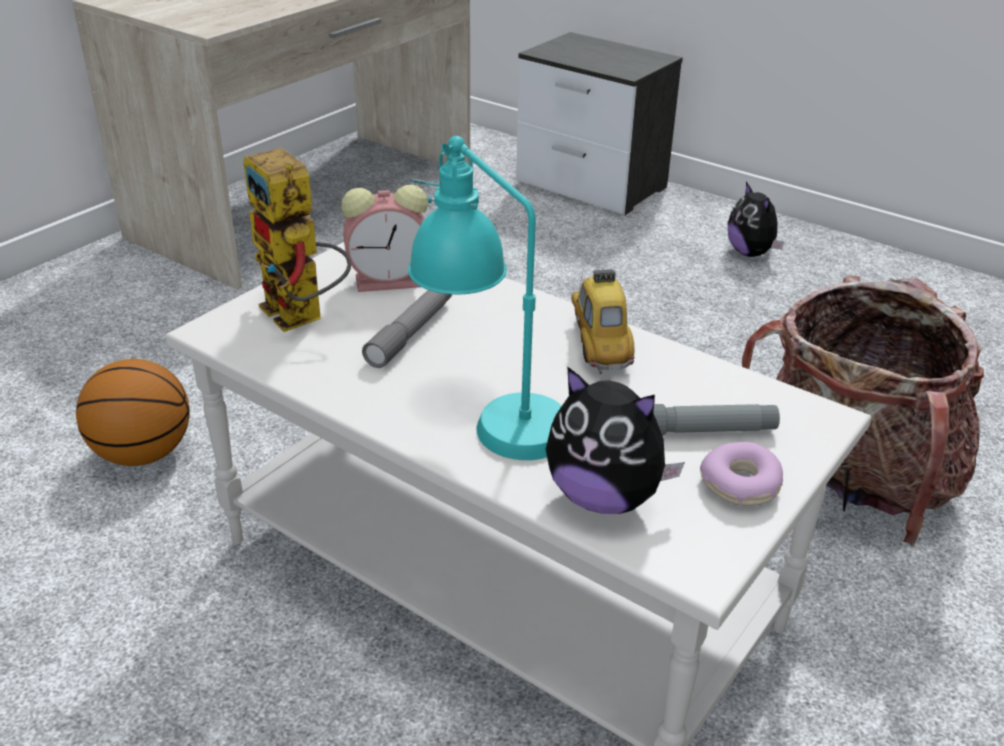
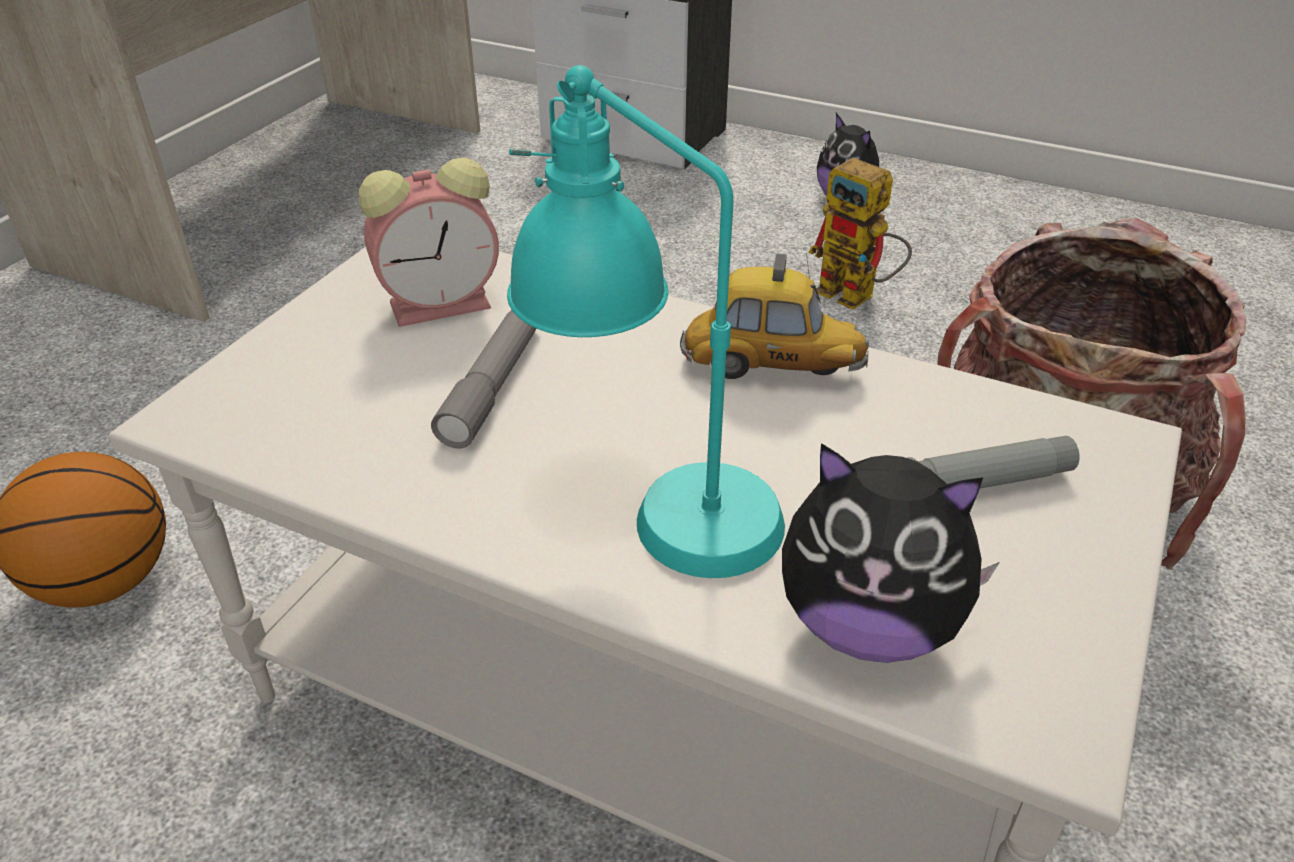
camera: 10 degrees left, 5 degrees up
toy robot [243,148,351,332] -> toy robot moved to [808,158,912,310]
toy car [571,267,634,374] -> toy car turned 120 degrees clockwise [680,253,869,379]
donut [700,442,783,506] -> none

